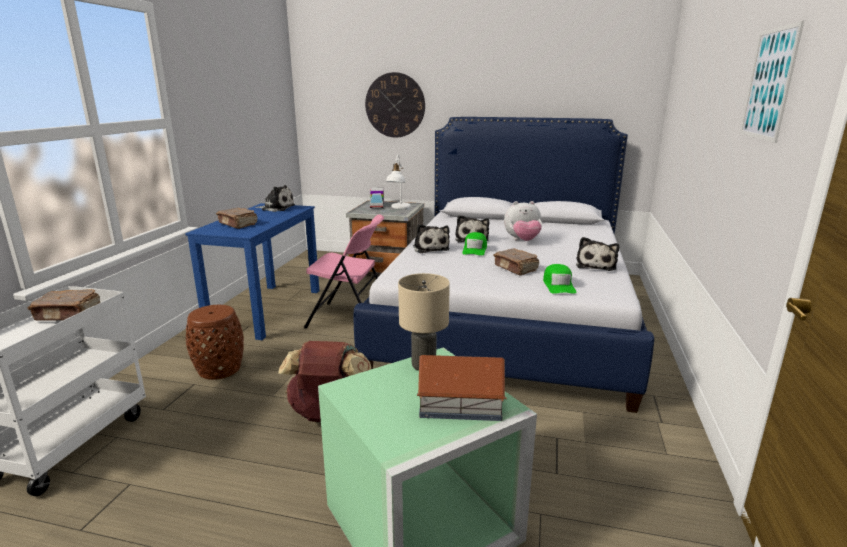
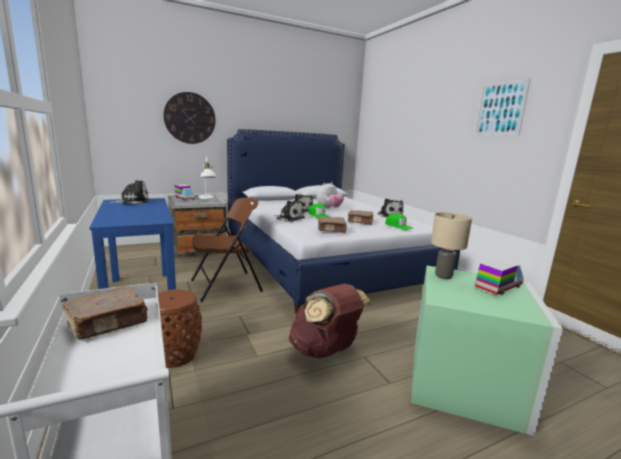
camera: 40 degrees left, 5 degrees down
brown book [216,208,258,229] -> brown book moved to [318,217,347,233]
pink chair [304,214,384,328] -> brown chair [191,198,263,302]
toy house [417,355,507,421] -> toy truck [475,259,524,295]

